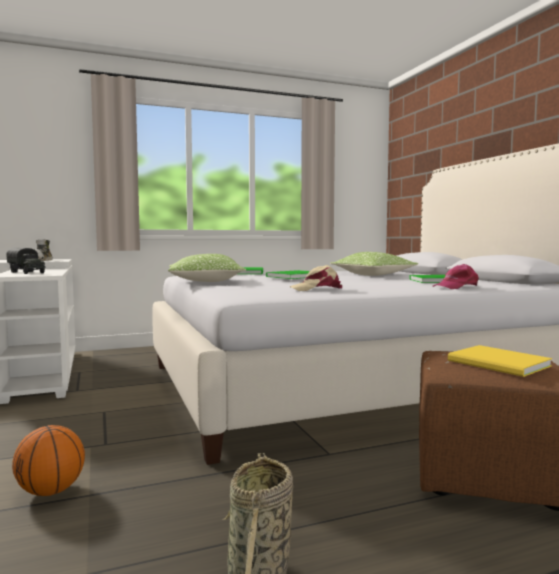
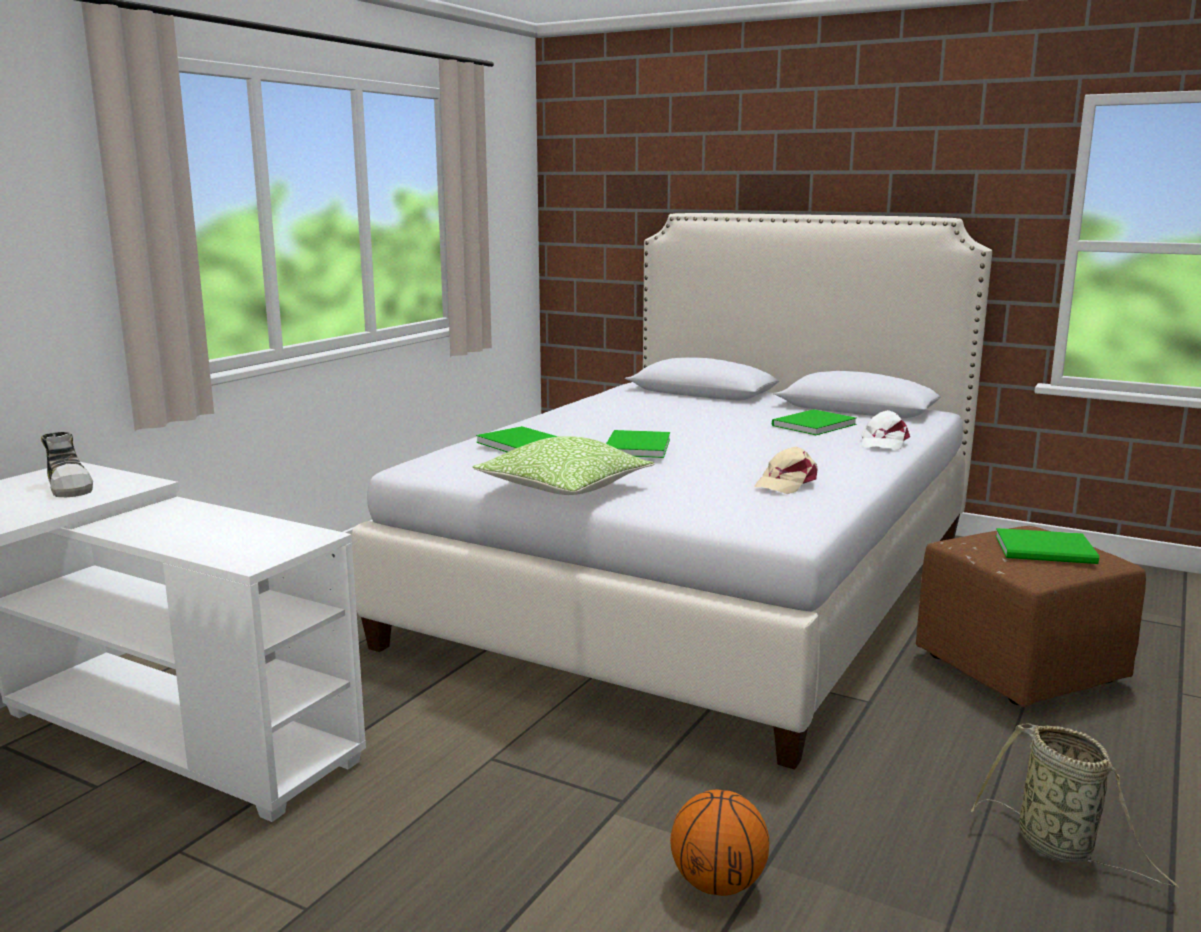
camera: 40 degrees left, 10 degrees up
toy truck [6,248,46,274] -> none
pillow [330,252,419,276] -> none
pink cap [433,264,479,289] -> white cap [861,410,910,451]
yellow book [448,345,552,377] -> green book [996,528,1099,564]

